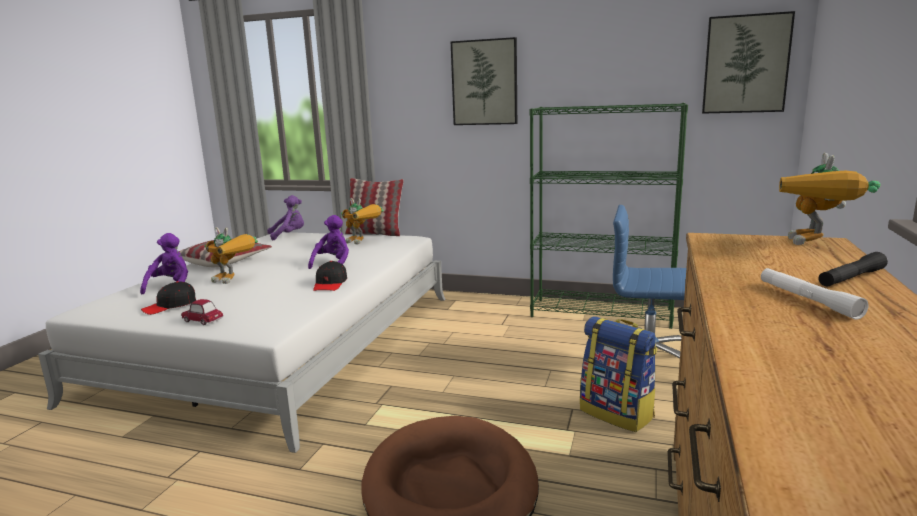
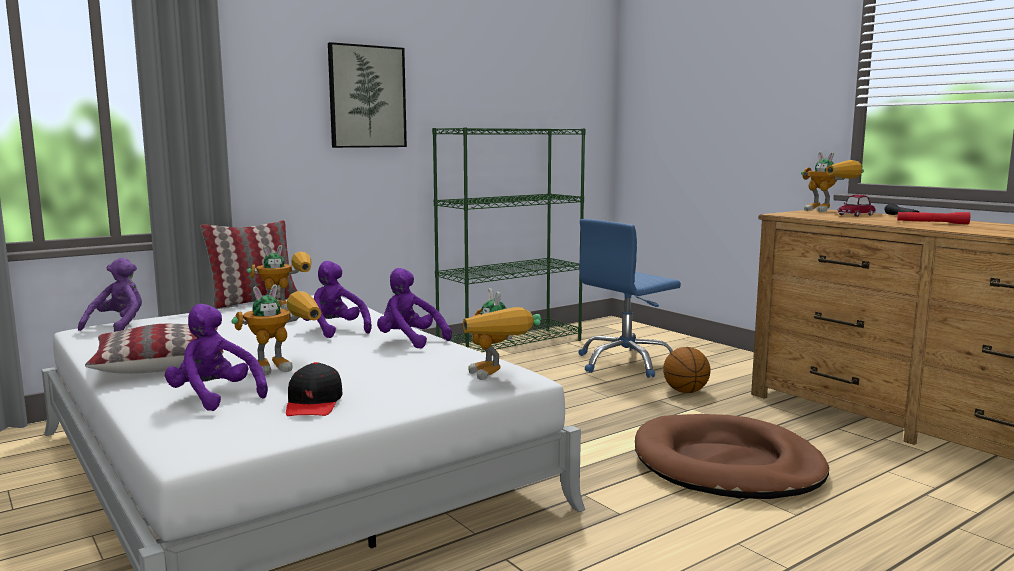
camera: 55 degrees left, 5 degrees down
toy car [181,299,224,325] -> toy car moved to [838,195,876,217]
black cap [313,261,347,291] -> purple plush toy [377,268,452,349]
backpack [580,316,657,432] -> basketball [663,347,711,393]
picture [702,11,795,113] -> none
white flashlight [761,268,869,320] -> red flashlight [897,212,970,224]
none -> toy robot [463,288,541,380]

